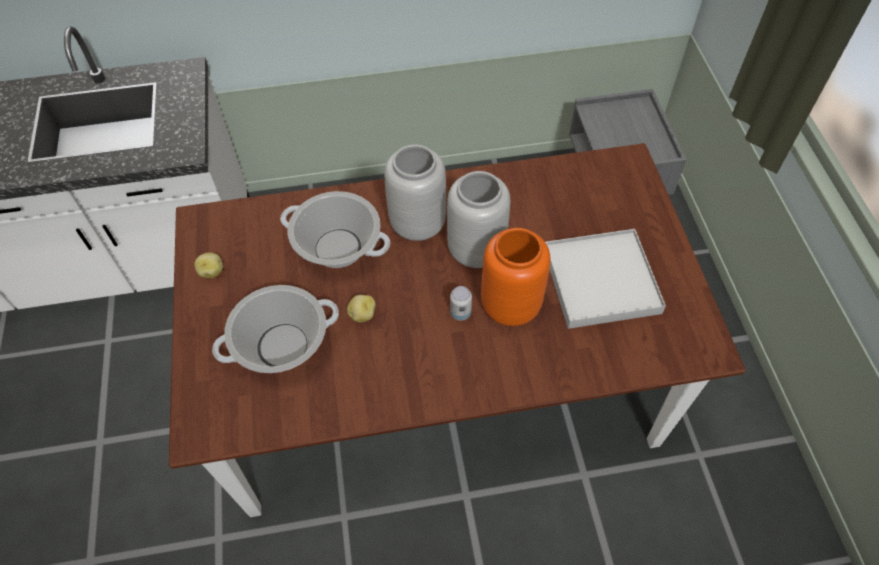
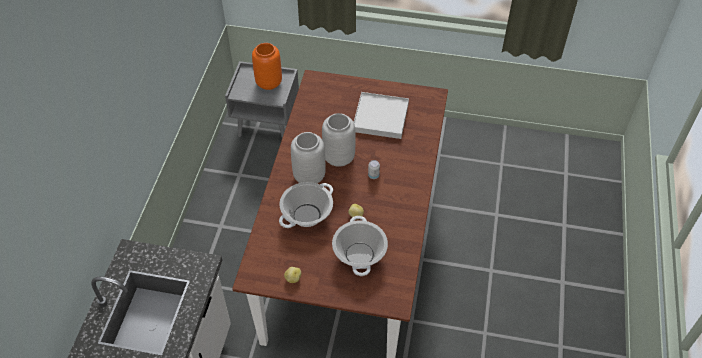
camera: 70 degrees left, 5 degrees down
orange vase [481,228,550,326] -> orange vase moved to [252,43,282,90]

